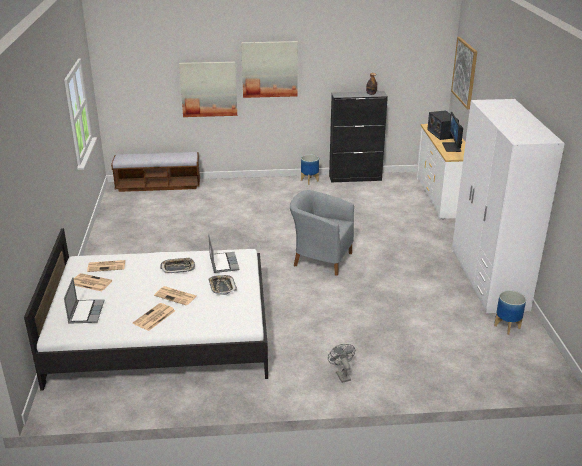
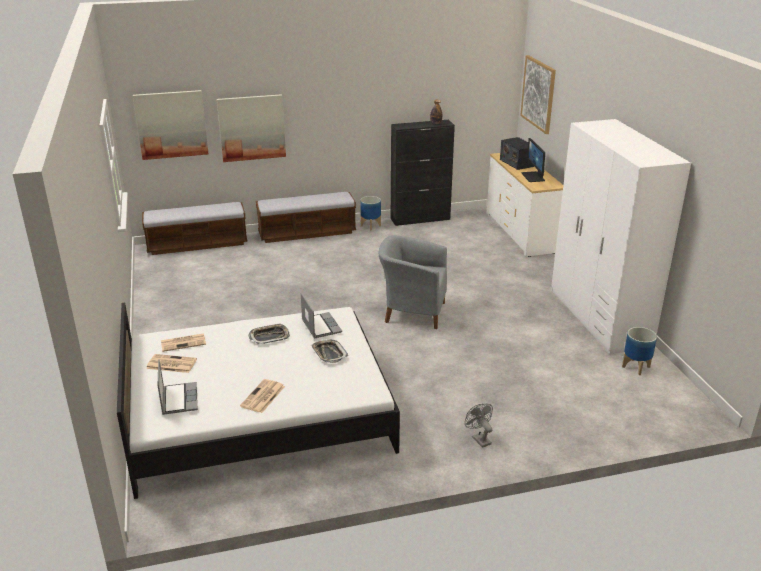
camera: 10 degrees left, 0 degrees up
newspaper [154,286,197,306] -> none
picture [241,41,298,98] -> picture moved to [133,90,208,160]
none -> bench [256,192,356,243]

